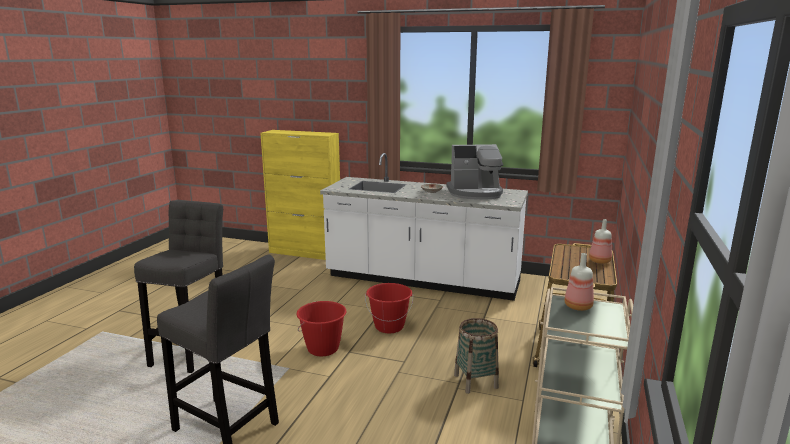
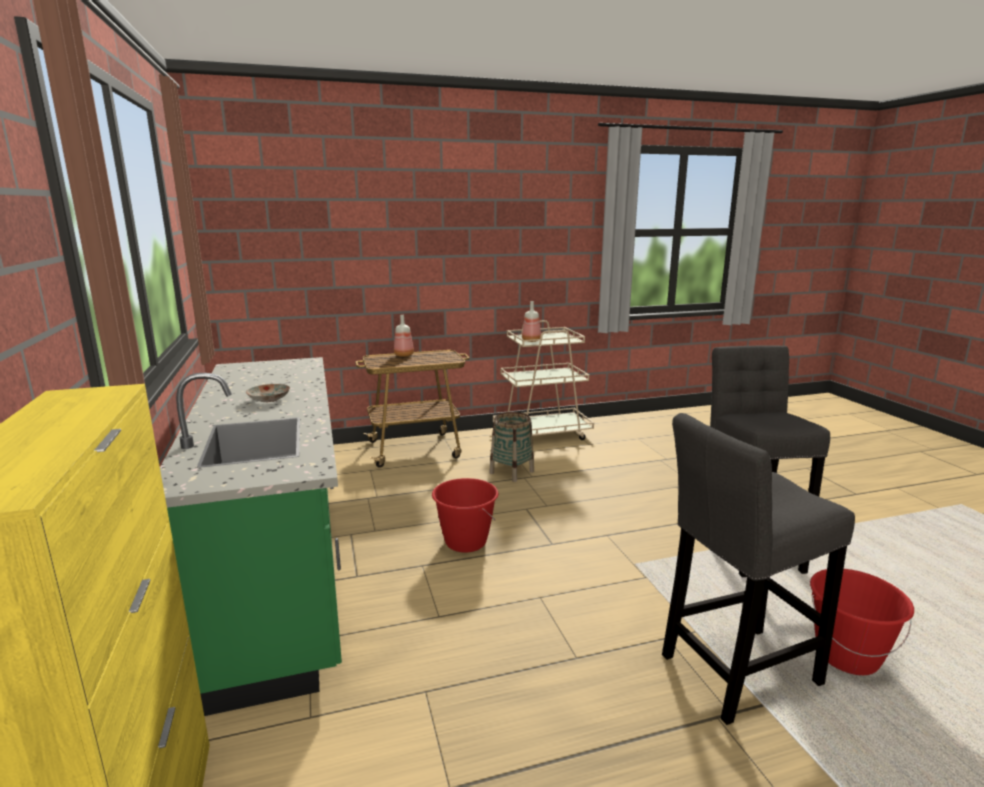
camera: 125 degrees left, 0 degrees up
red bucket [296,301,347,356] -> red bucket moved to [810,569,914,675]
white counter [320,153,528,301] -> green counter [160,357,342,716]
coffee machine [447,144,503,200] -> none

